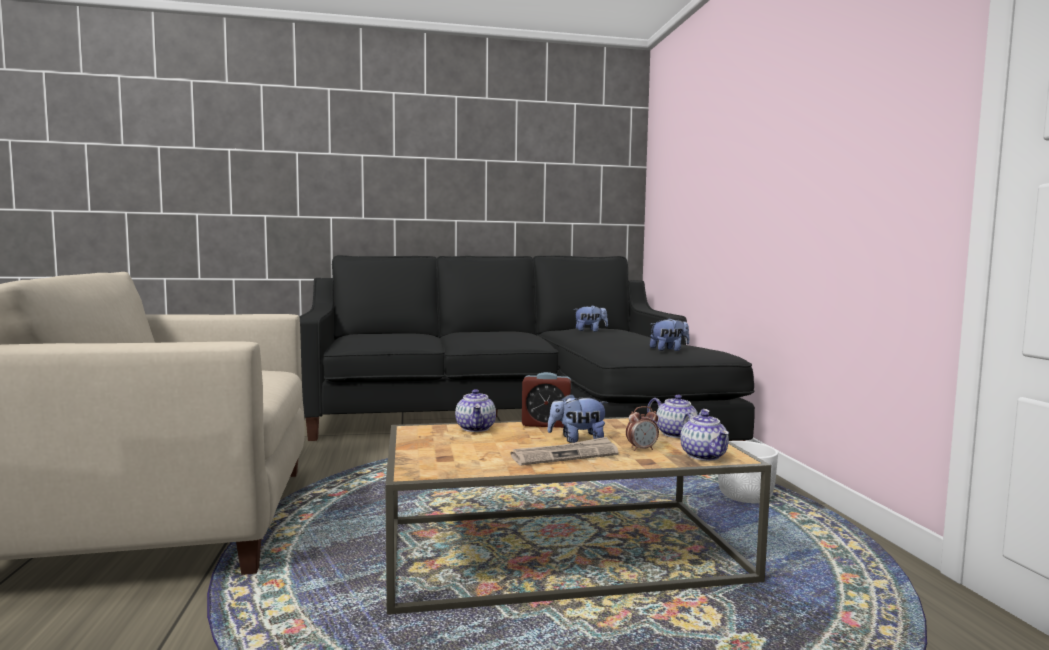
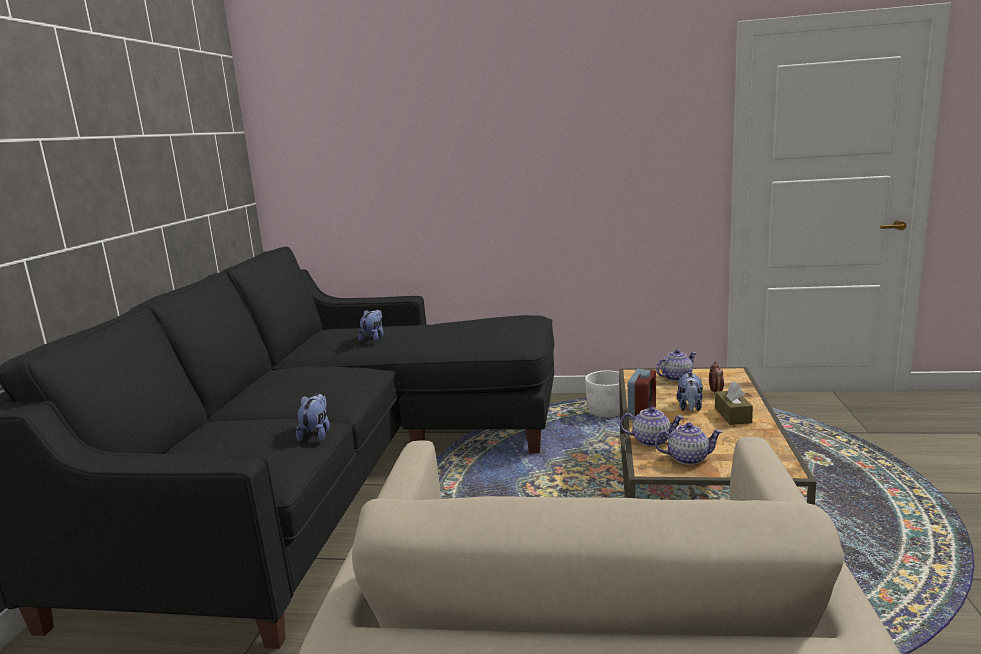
camera: 70 degrees left, 10 degrees up
newspaper [511,437,619,465] -> brown tissue box [715,381,753,425]
plush toy [650,318,689,351] -> plush toy moved to [296,393,330,442]
teapot [680,411,729,461] -> teapot moved to [655,422,723,465]

